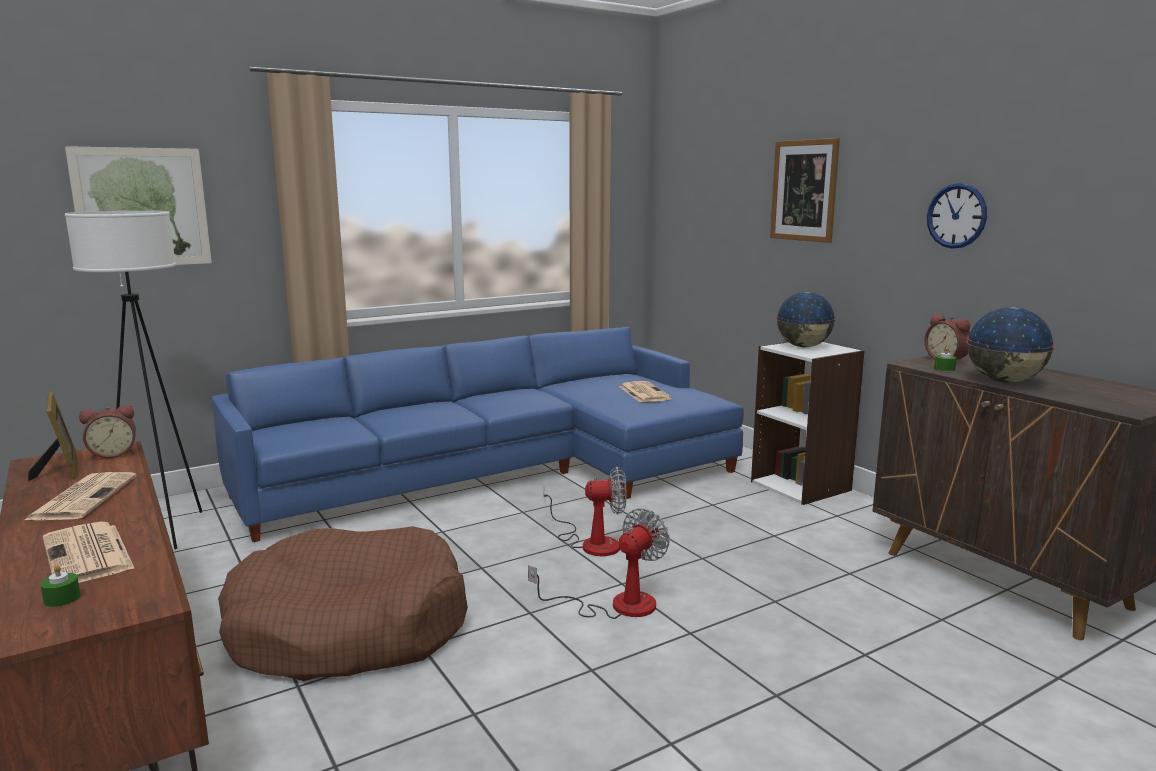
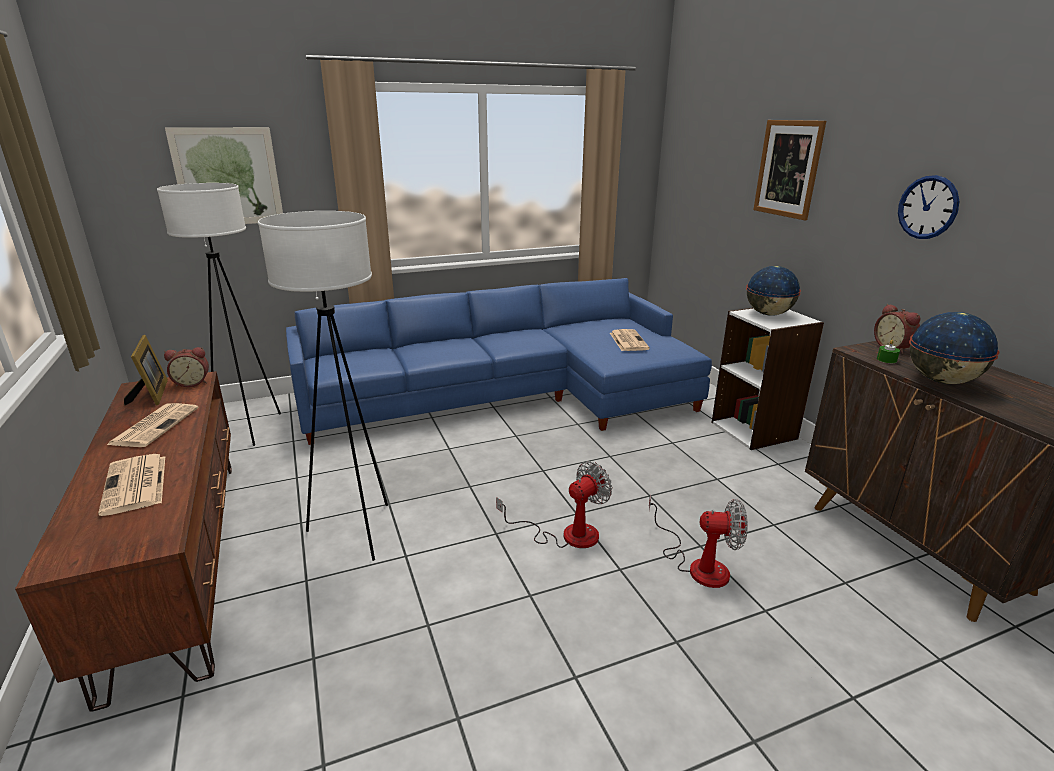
camera: 10 degrees right, 10 degrees up
green candle [40,564,81,607] -> none
brown dog bed [218,526,468,681] -> white floor lamp [258,211,388,561]
fan [544,467,627,556] -> fan moved to [649,495,748,588]

